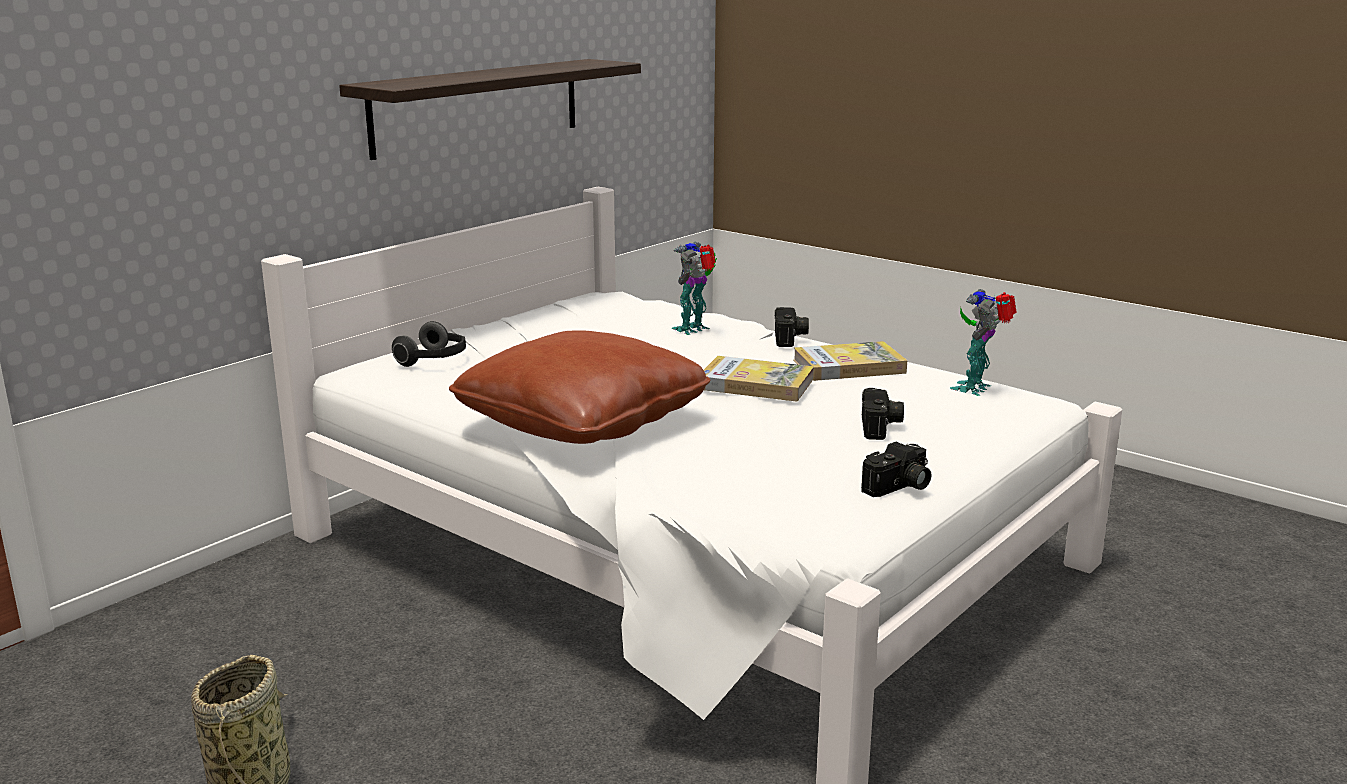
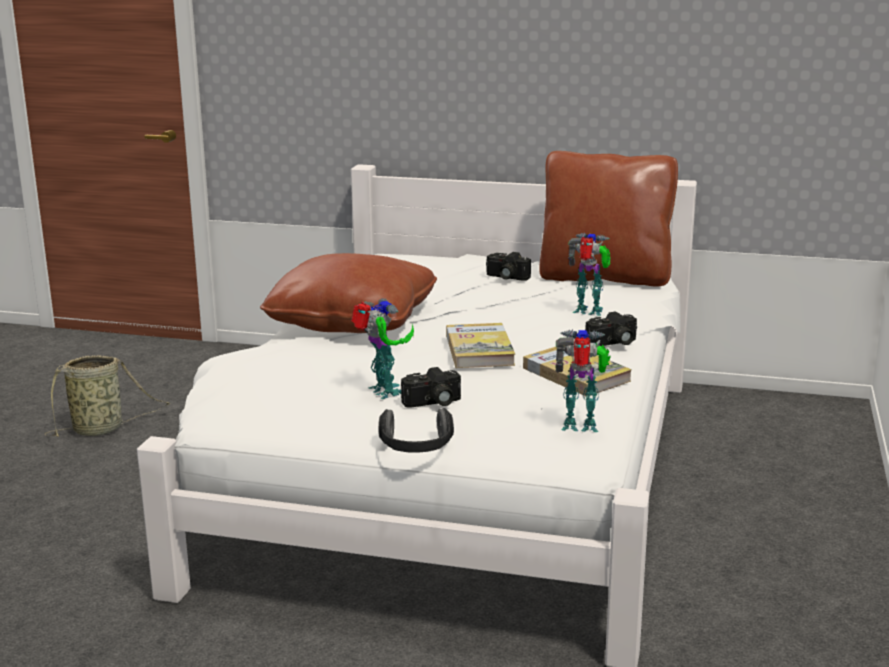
camera: 65 degrees right, 0 degrees up
shelf [339,59,641,160] -> none
headphones [392,321,466,367] -> headphones moved to [378,408,454,453]
camera [861,442,931,497] -> camera moved to [486,252,531,281]
none -> toy robot [351,298,414,399]
none -> brown pillow [539,151,678,286]

